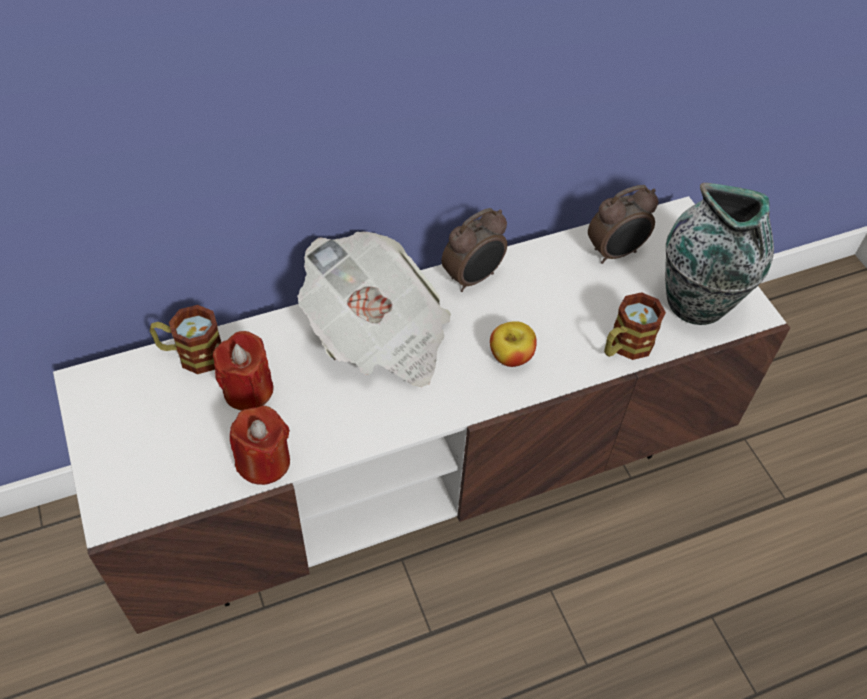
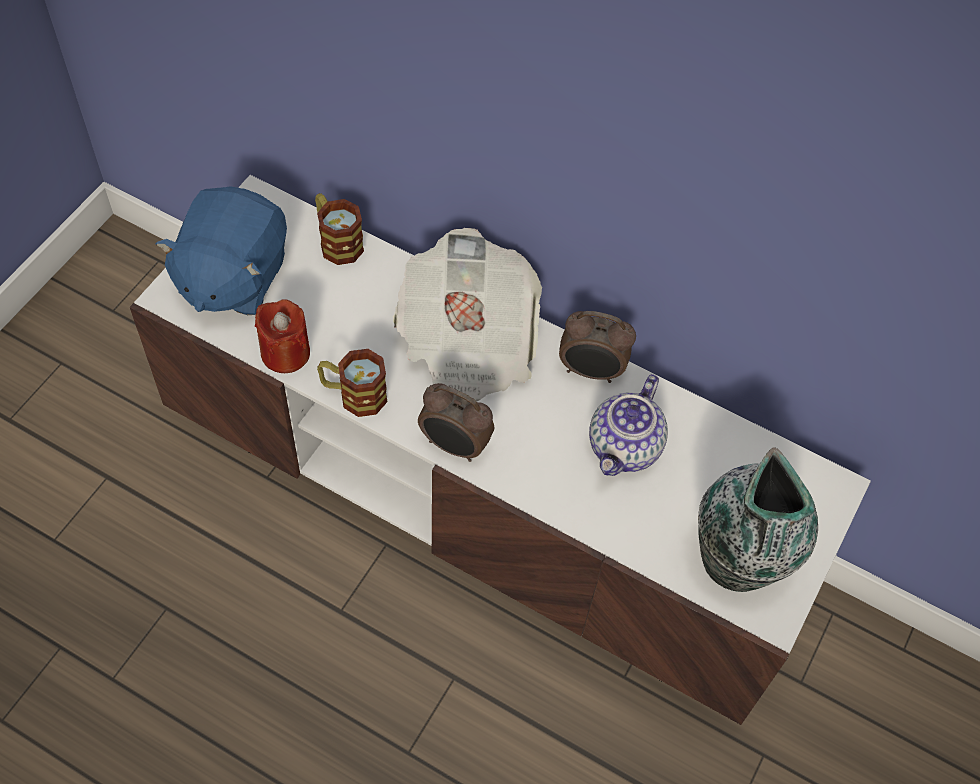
camera: 50 degrees right, 5 degrees up
red candle [213,331,273,410] -> none
apple [490,321,537,367] -> none
alarm clock [588,185,658,264] -> alarm clock moved to [418,383,494,462]
mug [604,292,666,360] -> mug moved to [317,349,387,417]
none -> blue plush toy [156,186,287,315]
none -> teapot [589,374,668,476]

